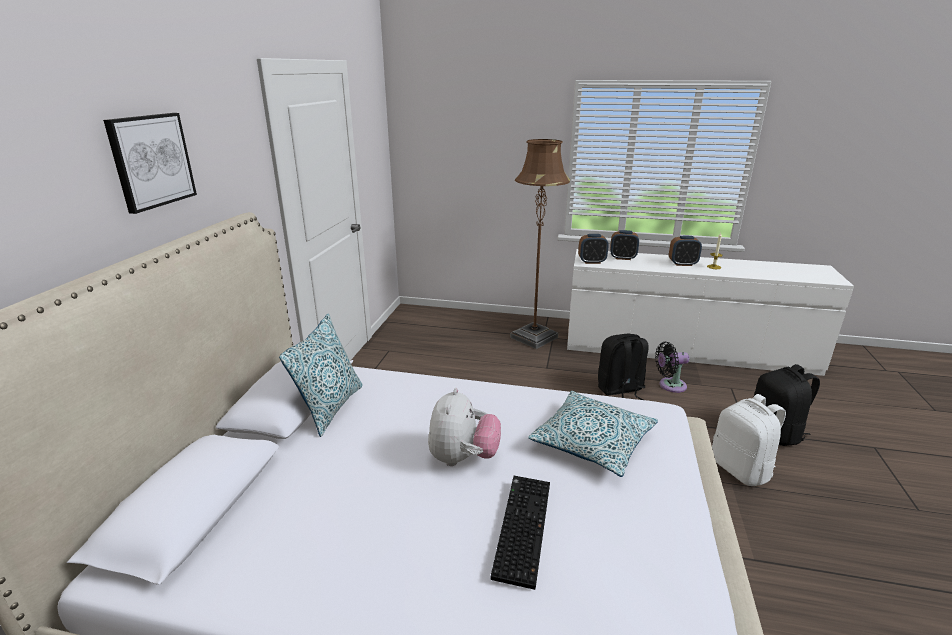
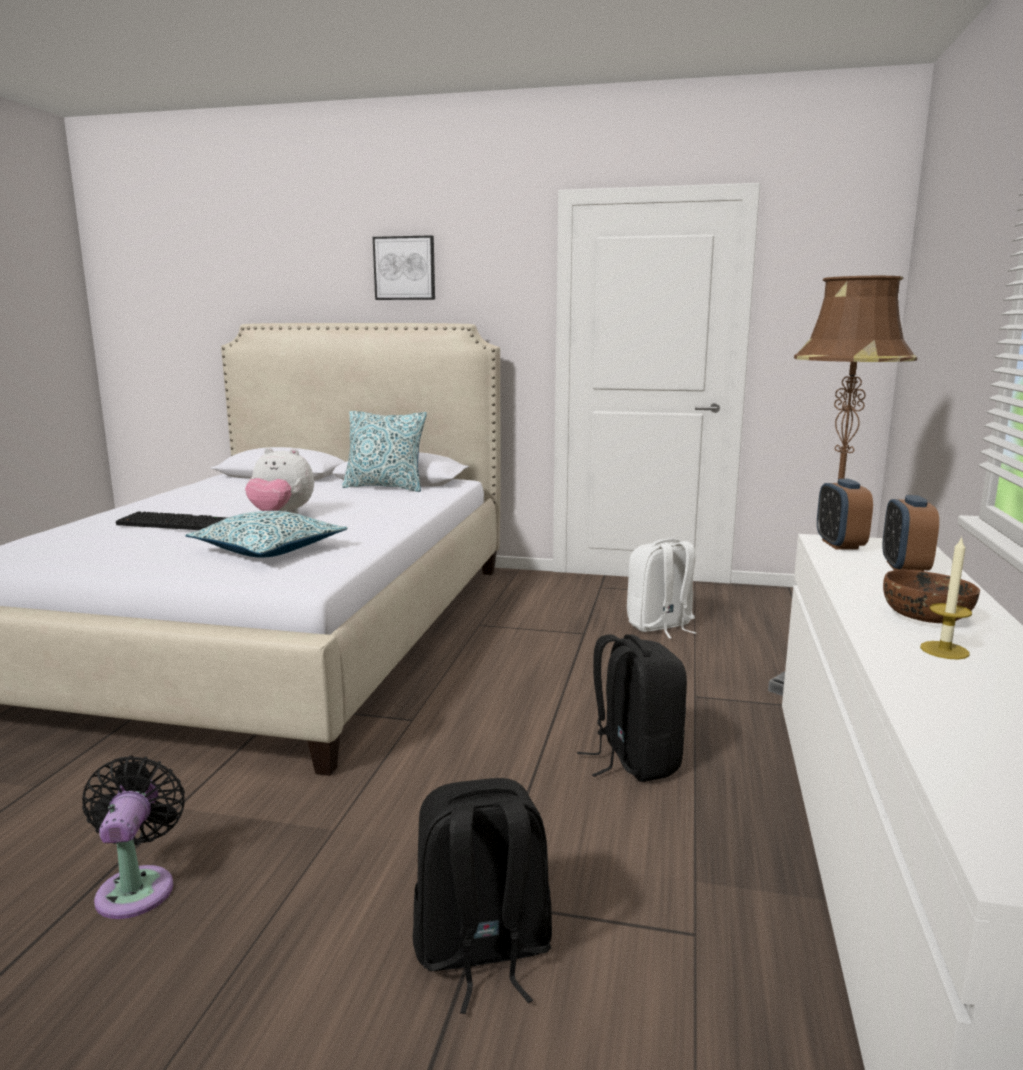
camera: 90 degrees right, 10 degrees down
black fan [655,342,689,393] -> black fan moved to [82,756,185,919]
alarm clock [669,236,702,266] -> brown bowl [883,570,980,623]
white backpack [712,394,786,486] -> white backpack moved to [627,539,696,639]

